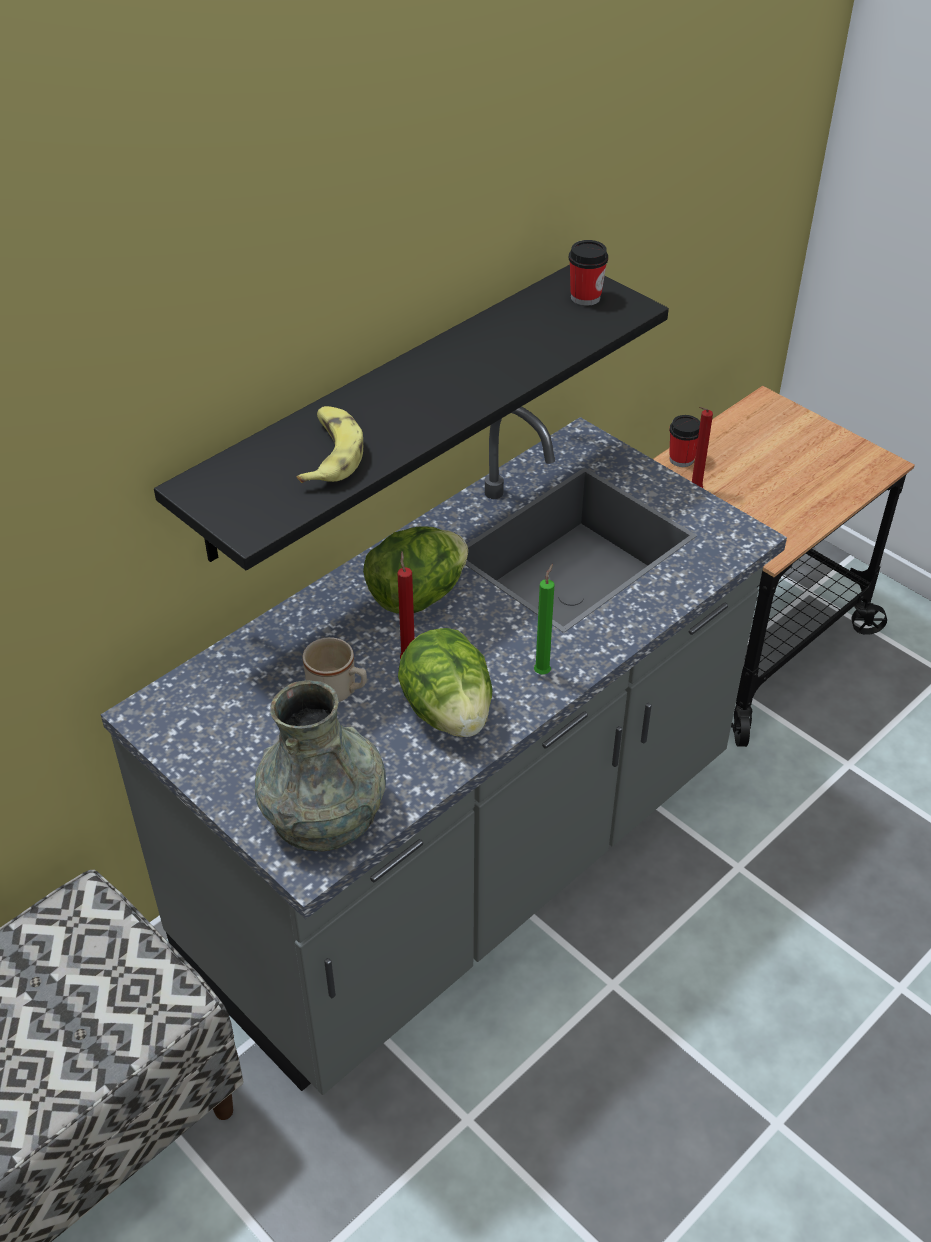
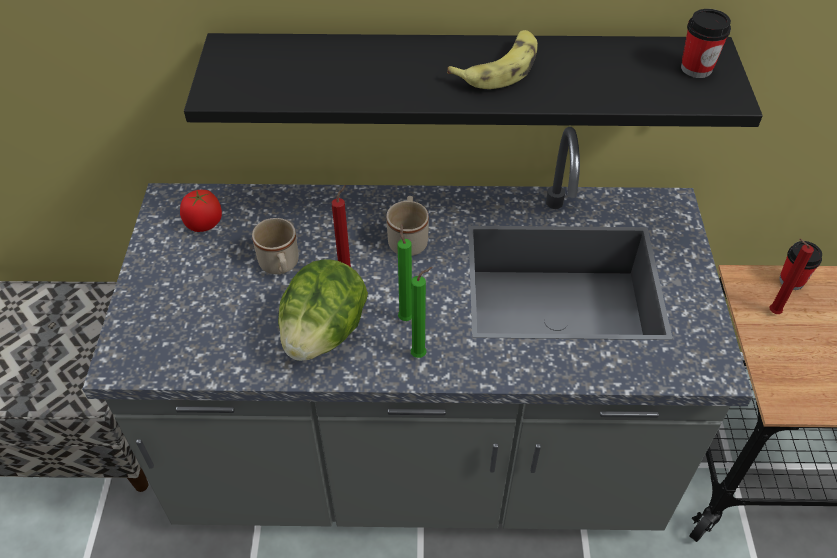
camera: 45 degrees right, 5 degrees up
grey vase [255,680,386,852] -> none
banana [297,406,363,483] -> banana moved to [447,30,538,89]
lettuce [363,526,468,614] -> beige mug [386,196,429,256]
none -> tomato [180,190,222,232]
none -> green candle [397,224,412,321]

